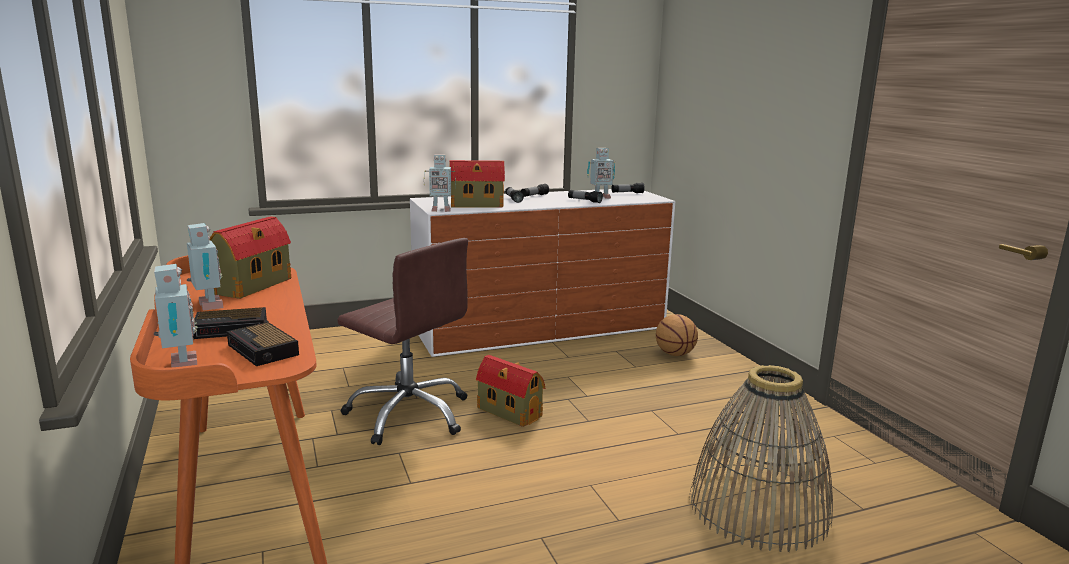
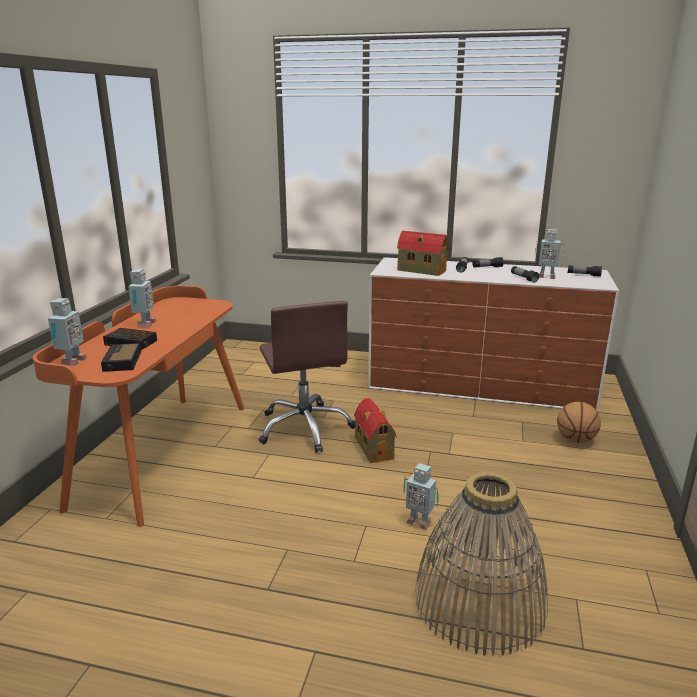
camera: 35 degrees right, 5 degrees up
toy house [209,216,291,299] -> none
toy robot [424,155,456,212] -> toy robot moved to [403,463,439,530]

